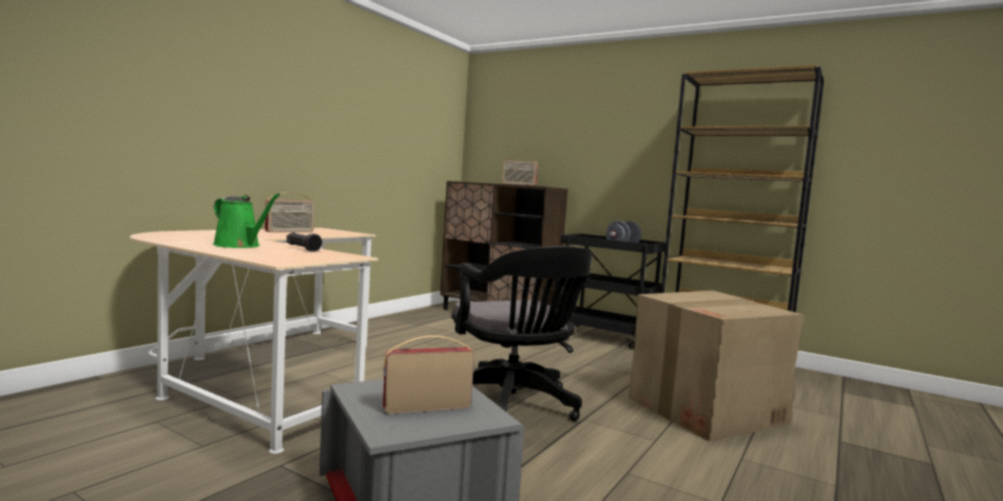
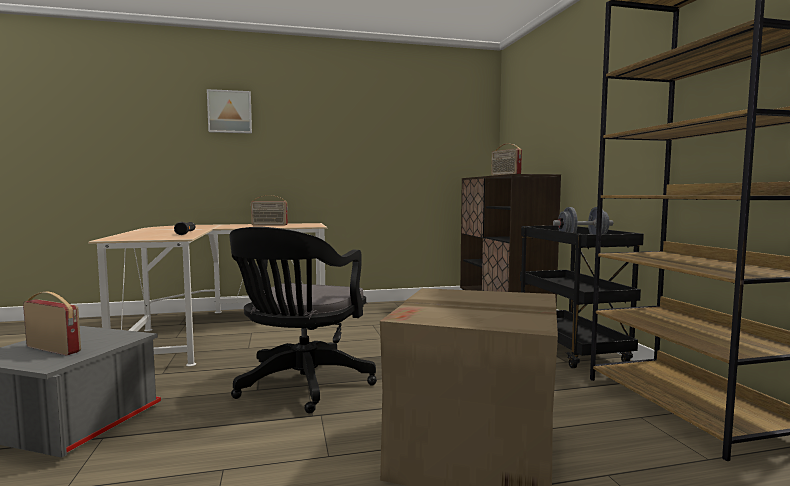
camera: 45 degrees right, 0 degrees up
green watering can [213,193,280,248] -> none
none -> picture [207,89,252,134]

